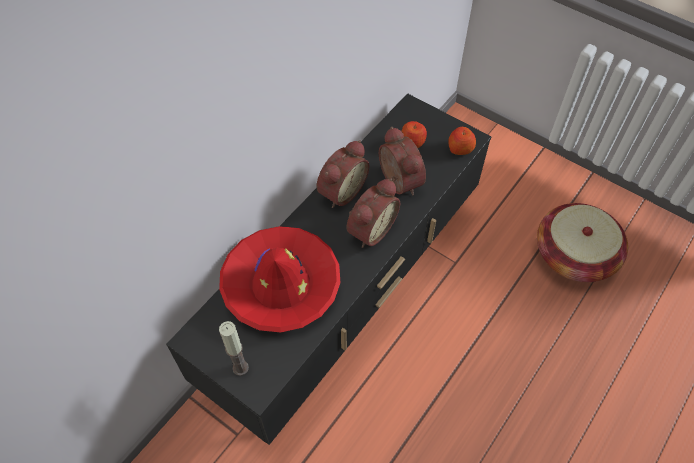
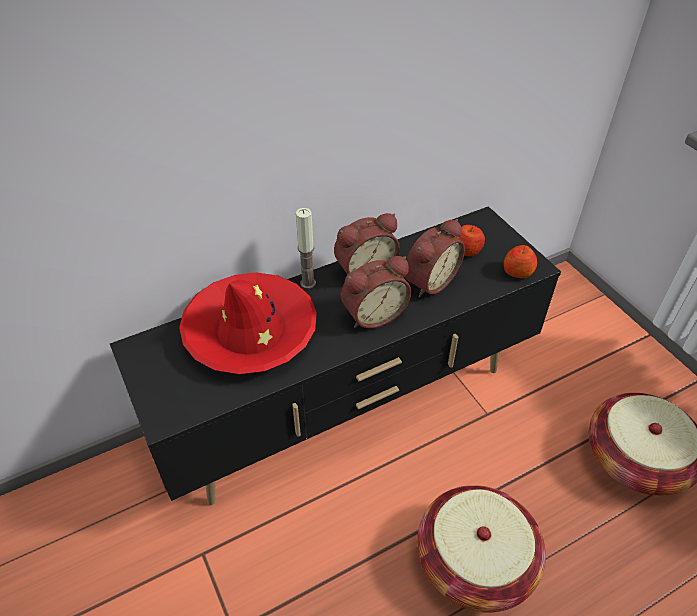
camera: 25 degrees right, 10 degrees down
candle [219,321,249,376] -> candle moved to [296,208,316,289]
alarm clock [379,127,426,195] -> alarm clock turned 45 degrees clockwise [405,219,465,297]
none -> basket [417,485,546,613]

